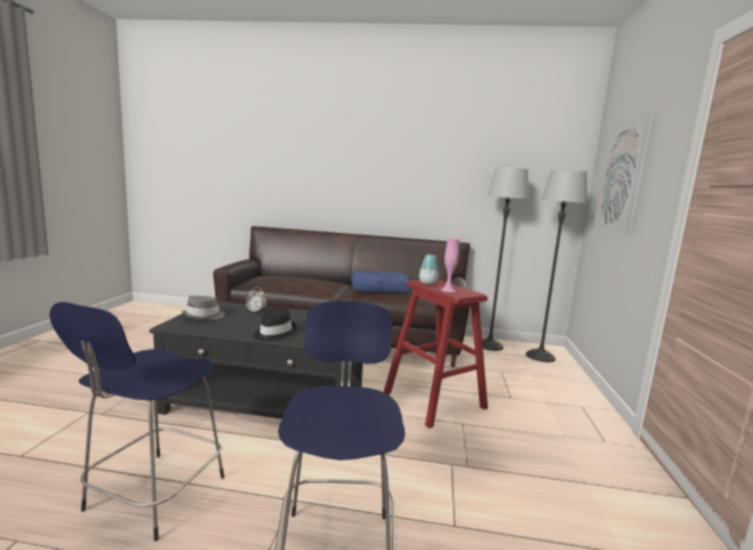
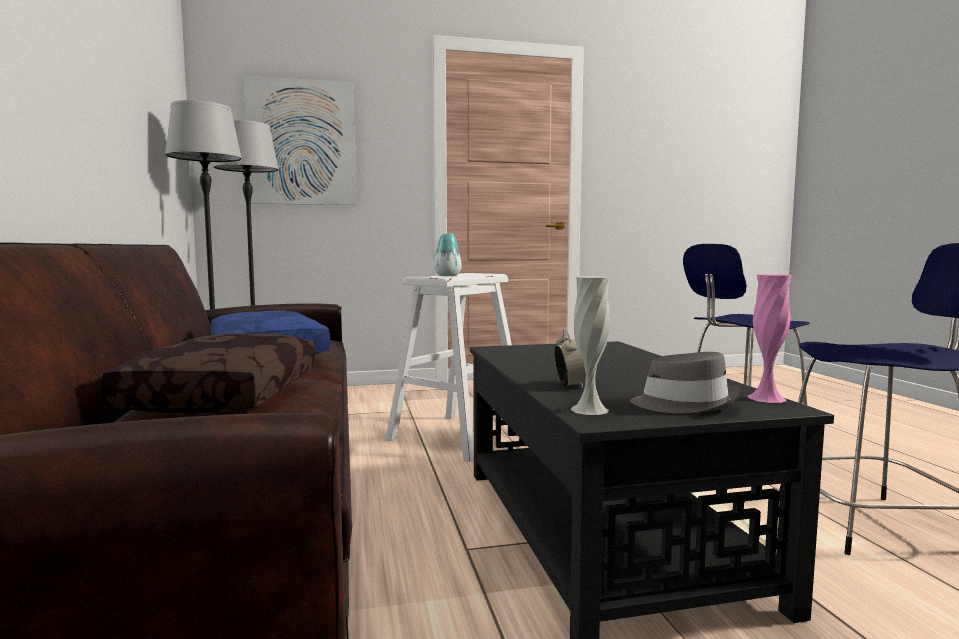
camera: 110 degrees left, 5 degrees down
black hat [254,308,297,341] -> none
red stool [384,279,488,428] -> white stool [386,273,512,462]
pink vase [441,238,460,292] -> pink vase moved to [748,274,792,403]
none -> brown pillow [100,333,316,413]
none -> white vase [570,276,610,415]

